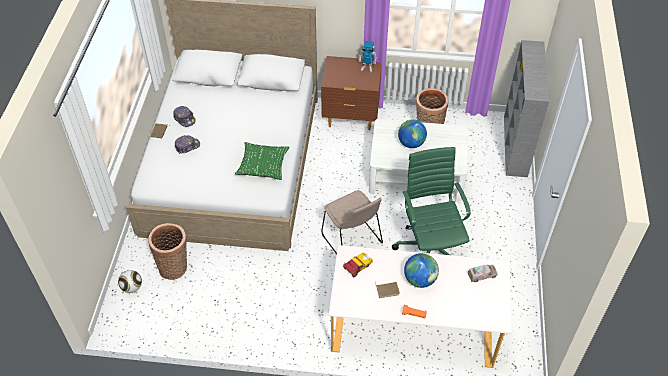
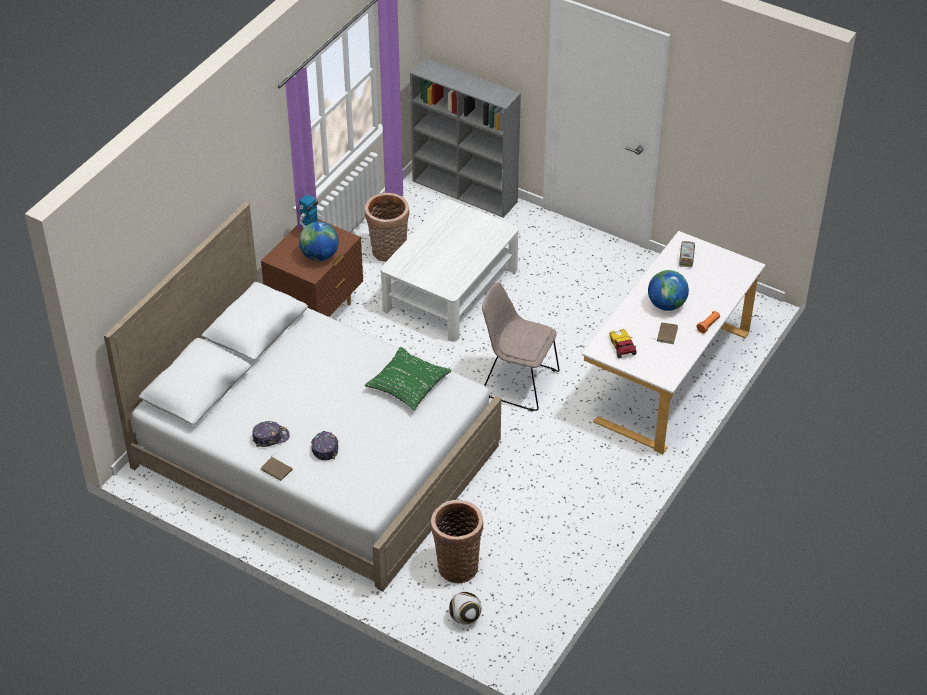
camera: 65 degrees left, 5 degrees down
beige chair [321,190,383,254] -> beige chair turned 150 degrees counterclockwise [482,282,560,412]
green office chair [392,147,471,255] -> none
globe [398,120,427,148] -> globe moved to [299,222,339,261]

